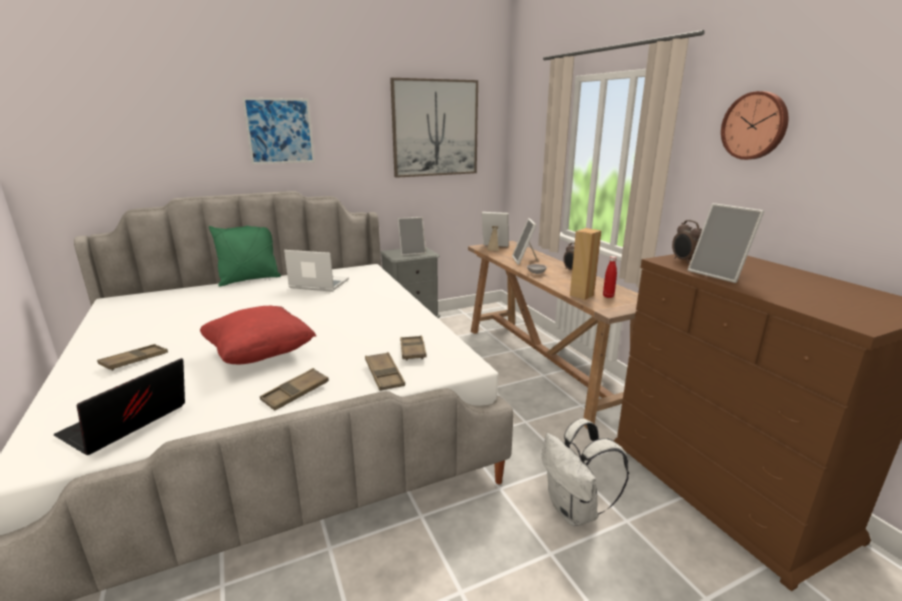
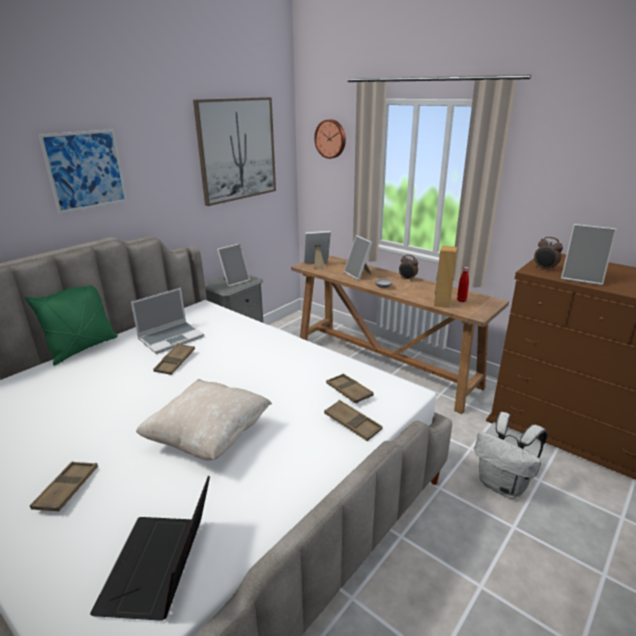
camera: 25 degrees left, 5 degrees up
red pillow [200,306,316,365] -> beige pillow [136,379,272,461]
brown tray [260,368,329,411] -> brown tray moved to [153,343,195,375]
laptop [284,250,349,292] -> laptop turned 150 degrees clockwise [131,288,204,354]
wall clock [721,91,788,160] -> wall clock moved to [314,119,346,159]

